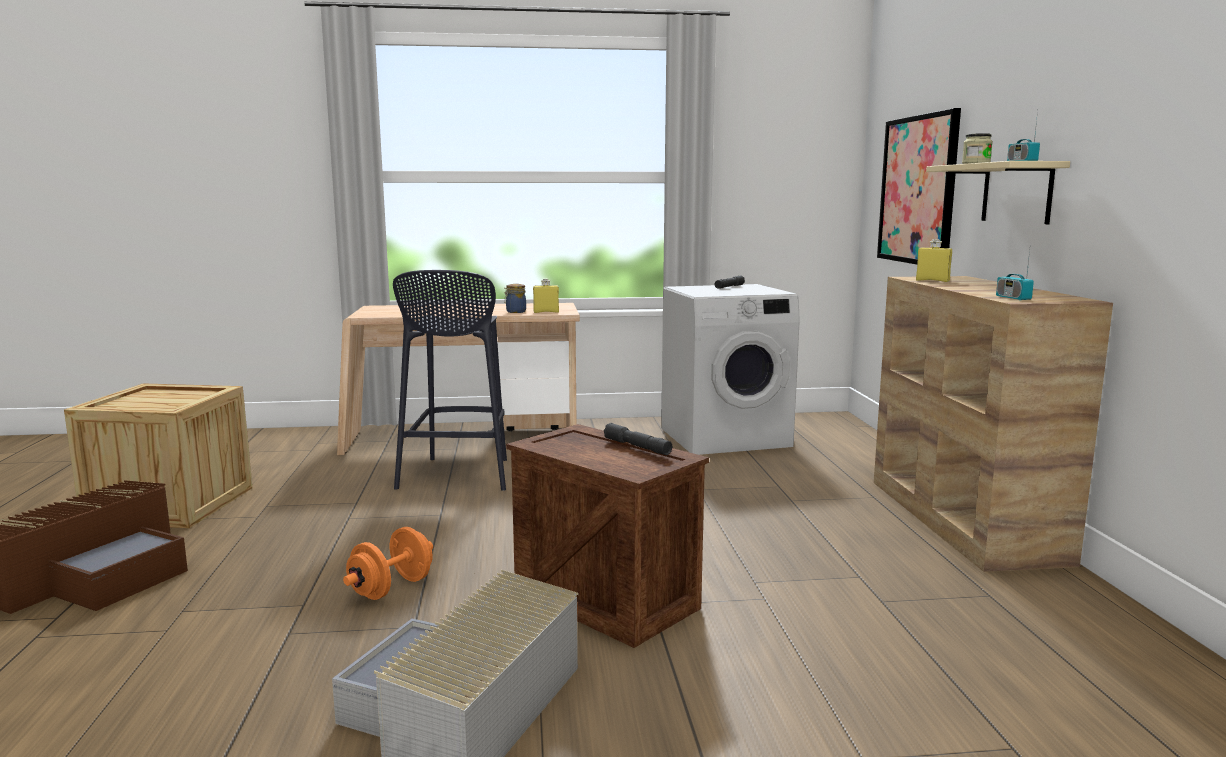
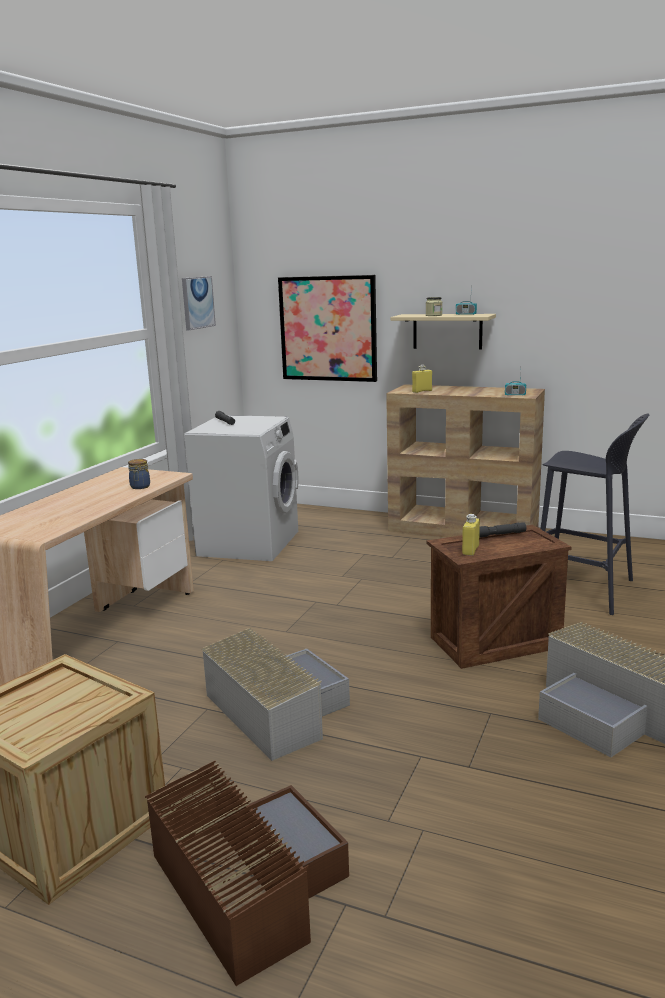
camera: 60 degrees left, 5 degrees up
orange dumbbell [343,527,433,600] -> none
grey stool [393,270,507,491] -> grey stool moved to [540,414,649,615]
yellow bottle [533,279,559,313] -> yellow bottle moved to [462,514,480,556]
none -> picture [182,276,216,330]
none -> grey storage box [201,628,350,761]

